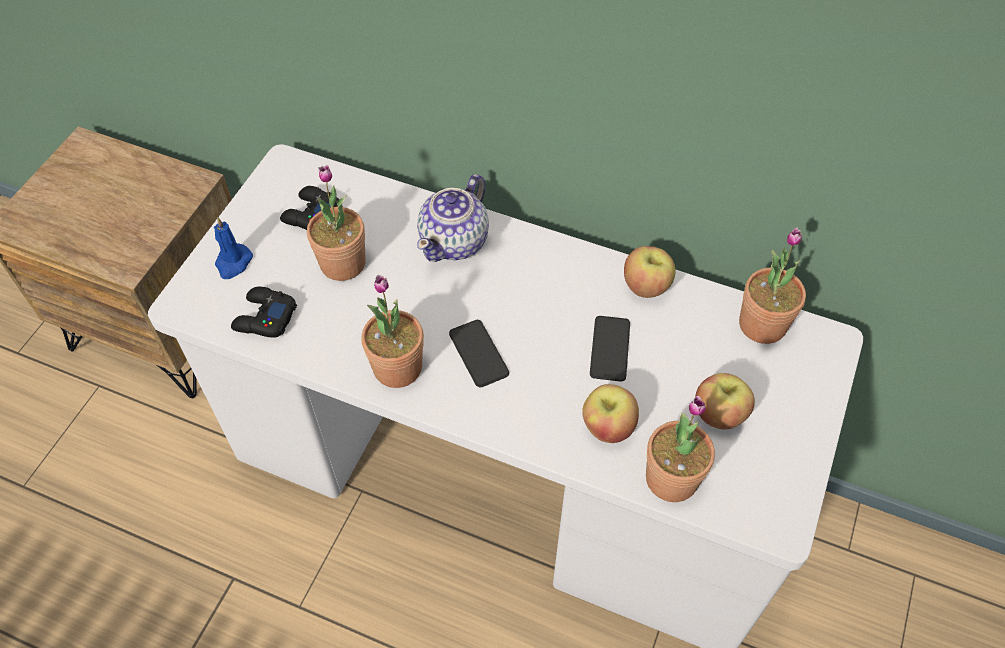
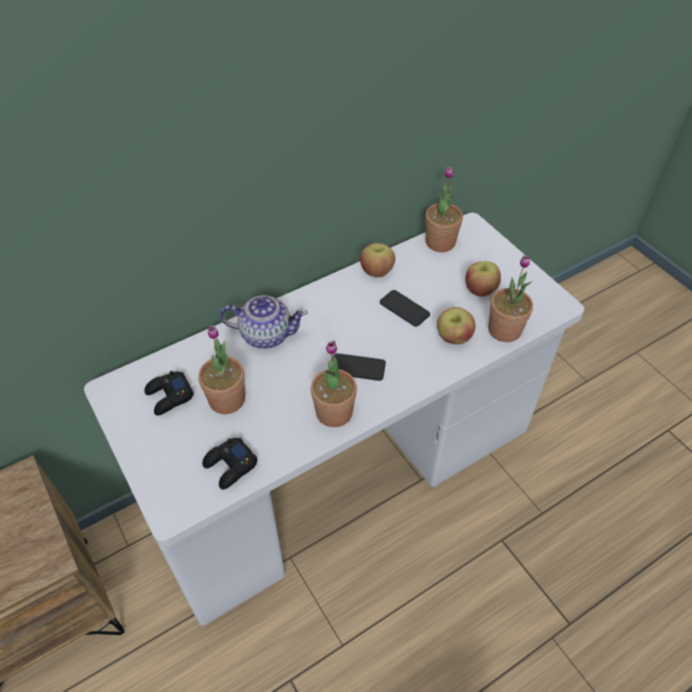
camera: 55 degrees left, 5 degrees down
blue candle [214,217,253,279] -> none
teapot [417,174,489,262] -> teapot turned 60 degrees counterclockwise [220,295,307,349]

